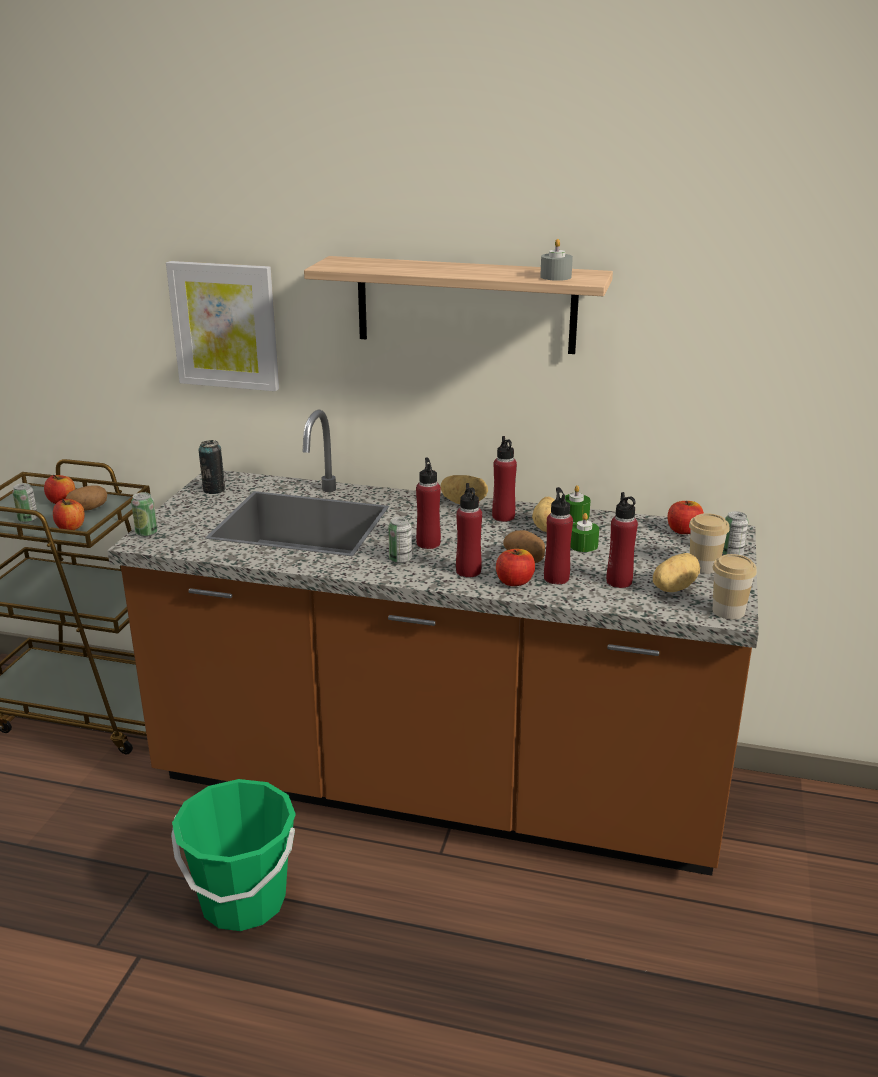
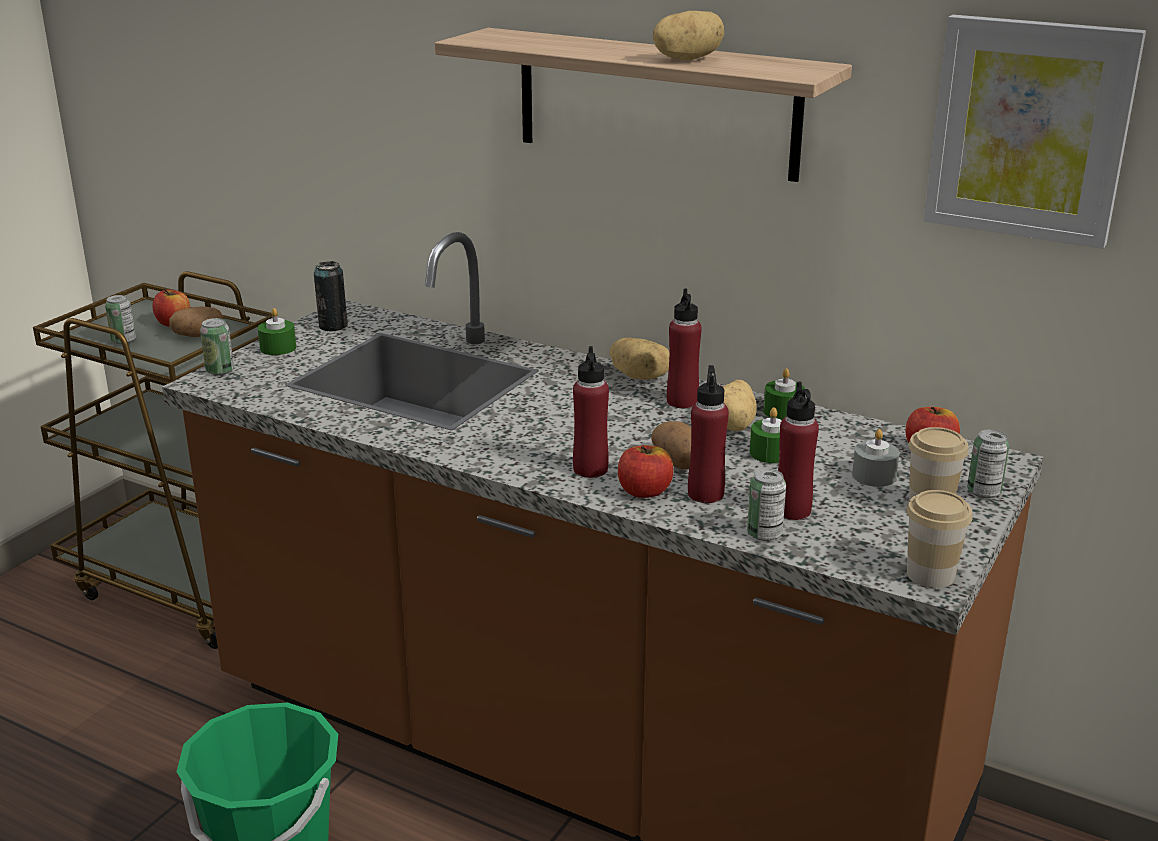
camera: 15 degrees right, 0 degrees up
apple [53,499,85,530] -> none
picture [166,261,279,391] -> picture moved to [923,15,1146,249]
can [388,517,412,564] -> can moved to [747,469,786,541]
red bottle [416,457,441,549] -> none
grey candle [540,239,573,281] -> grey candle moved to [852,429,899,487]
potato [653,553,700,592] -> potato moved to [653,11,724,61]
none -> green candle [258,308,296,355]

